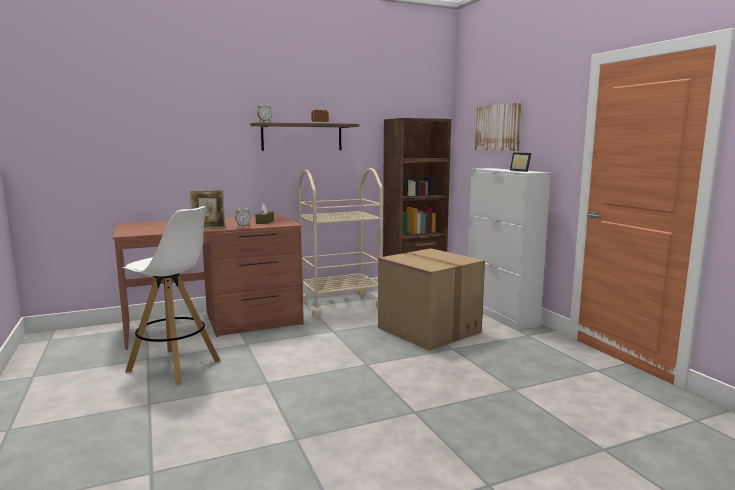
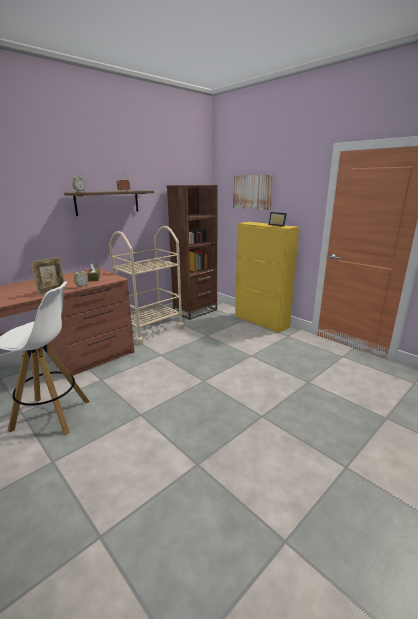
camera: 20 degrees left, 10 degrees up
cardboard box [378,248,485,350] -> none
white cabinet [468,168,551,330] -> yellow cabinet [235,222,299,333]

